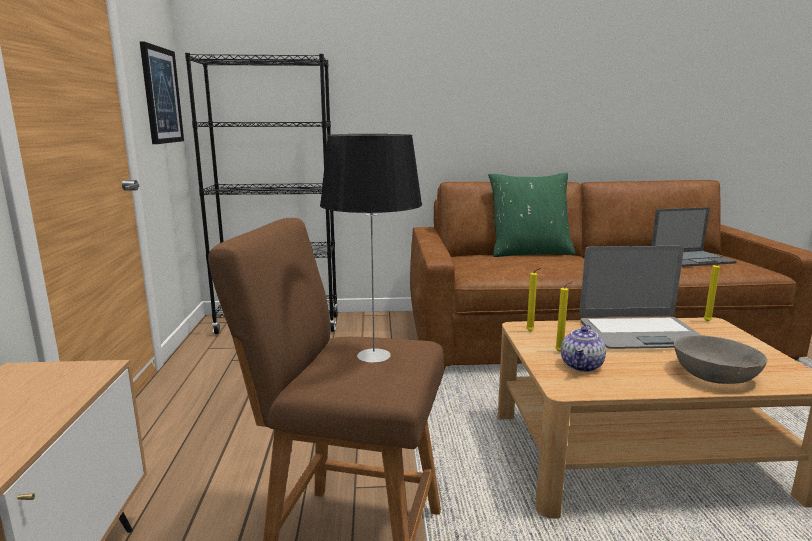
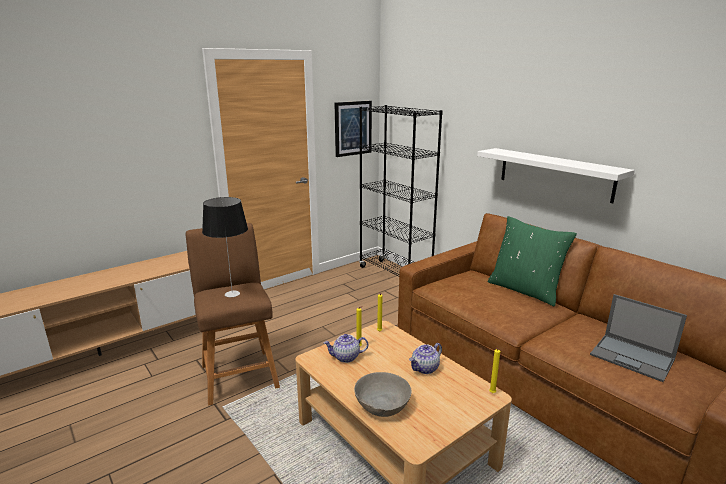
camera: 55 degrees right, 5 degrees up
laptop [579,246,701,349] -> teapot [409,343,442,374]
none -> white shelf [477,148,635,203]

